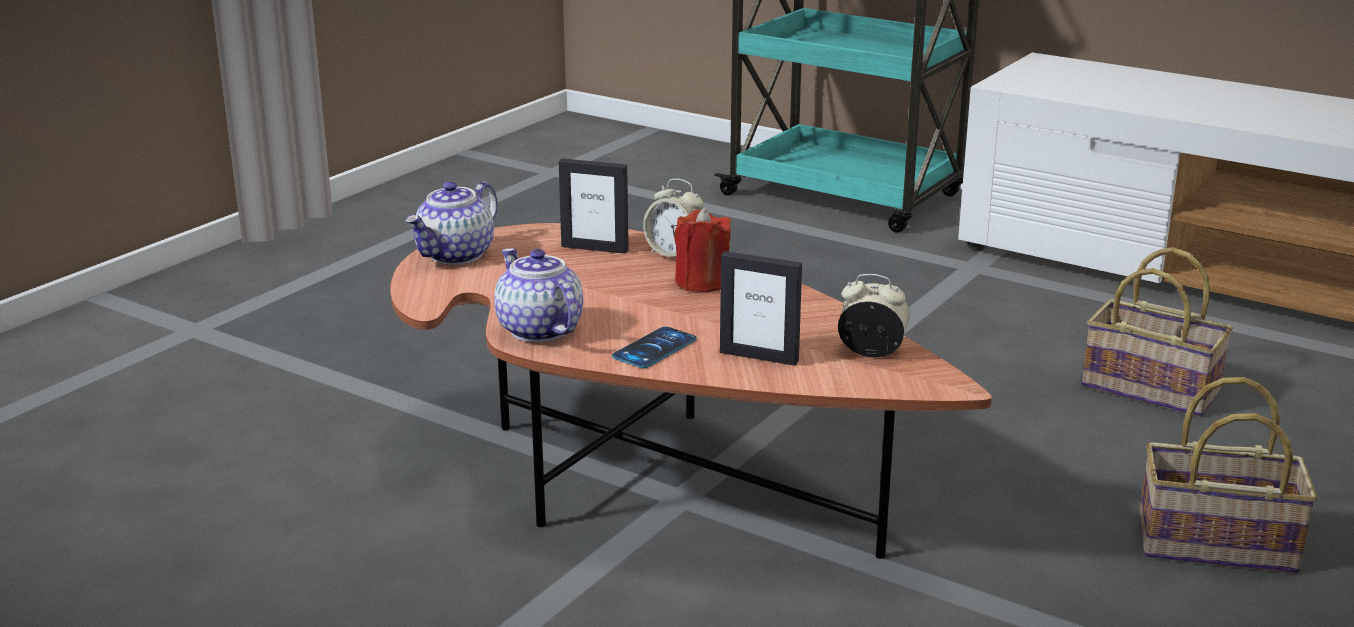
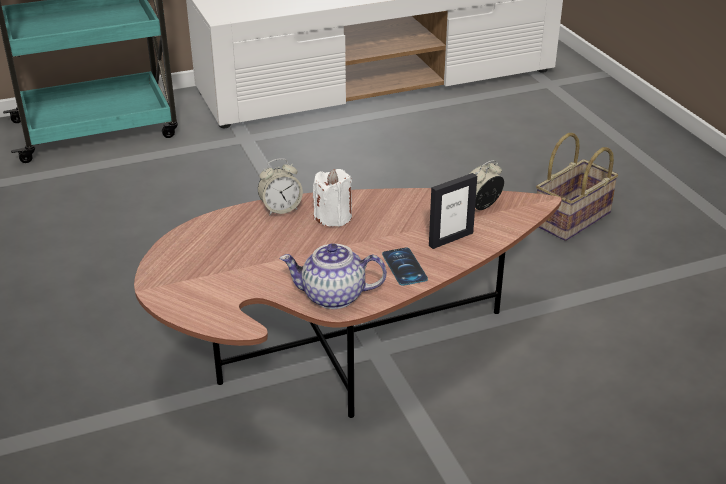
camera: 55 degrees left, 10 degrees up
teapot [405,182,498,265] -> none
picture frame [559,158,629,254] -> none
red candle [674,208,731,292] -> white candle [313,169,352,227]
basket [1082,247,1233,417] -> none

